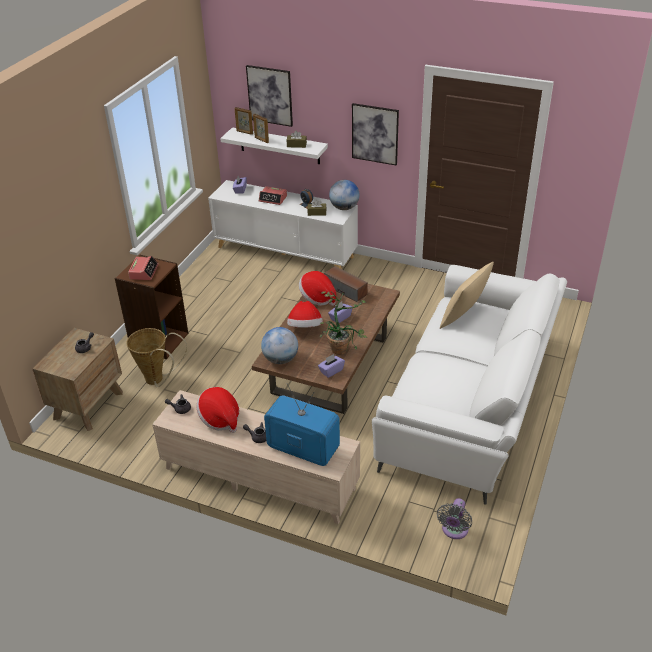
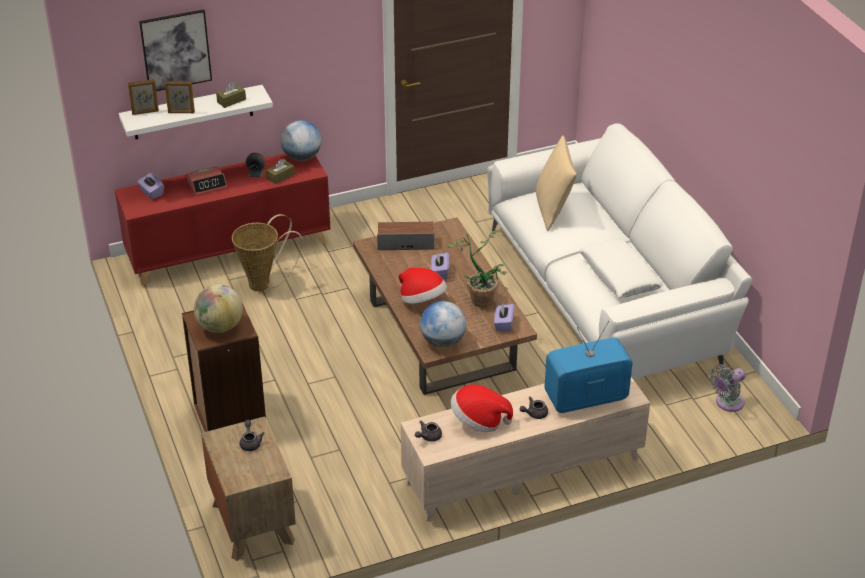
camera: 45 degrees left, 0 degrees up
basket [126,328,187,387] -> basket moved to [232,214,303,291]
alarm clock [128,256,159,280] -> globe [194,284,243,333]
white cabinet [208,180,358,269] -> red cabinet [115,154,331,285]
hat [299,271,336,306] -> none
picture [352,103,399,165] -> none
grey fan [437,498,472,539] -> grey fan turned 75 degrees clockwise [710,364,746,412]
none -> white pillow [580,239,663,298]

